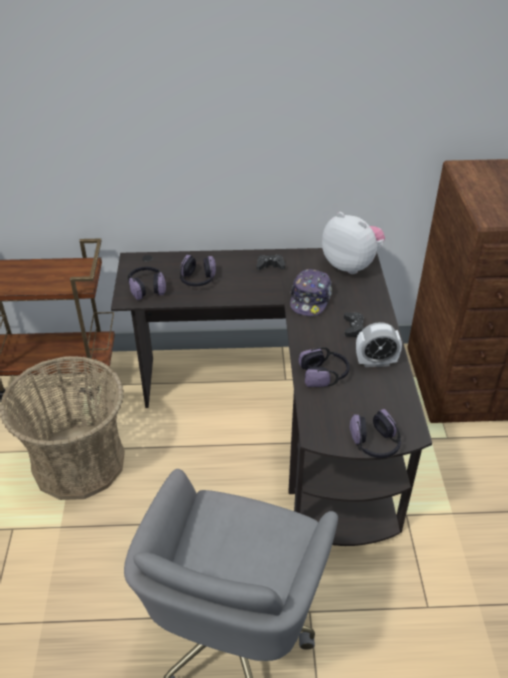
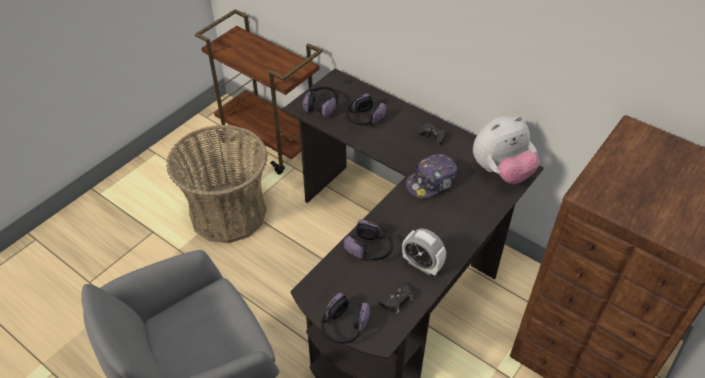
camera: 40 degrees right, 5 degrees up
plush toy [322,212,385,274] -> plush toy turned 75 degrees clockwise [473,116,540,184]
black game controller [344,312,364,337] -> black game controller moved to [379,281,413,314]

